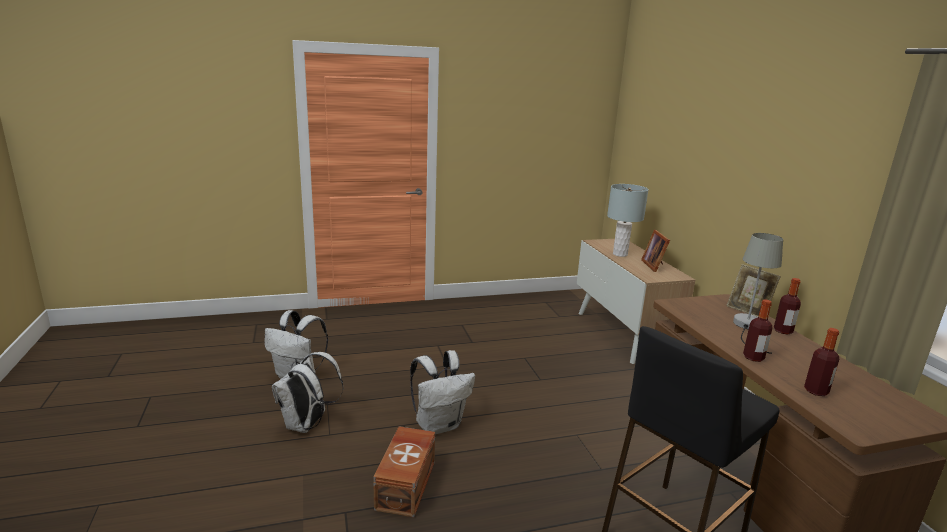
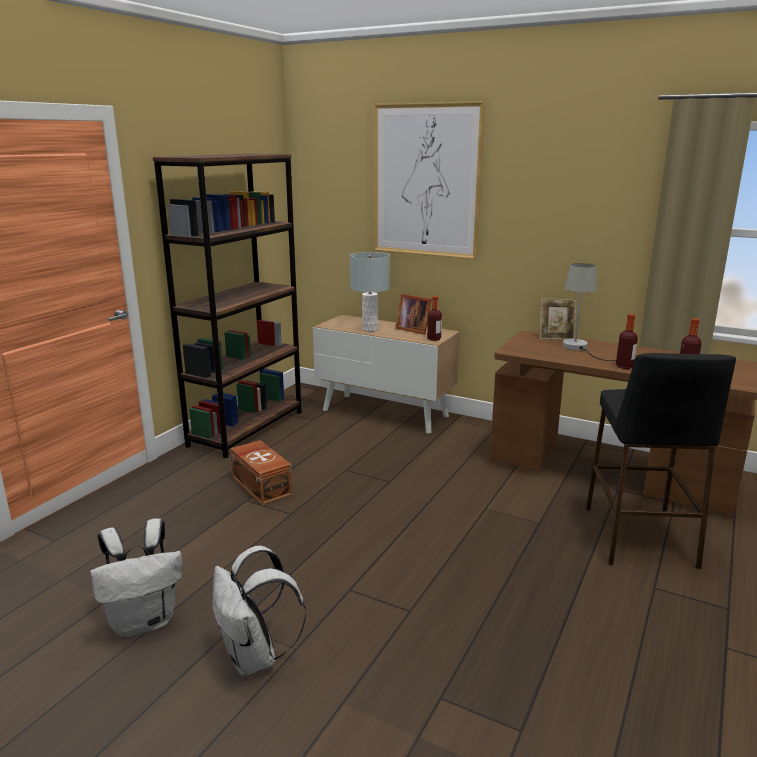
camera: 45 degrees left, 0 degrees up
brown storage box [373,426,435,517] -> brown storage box moved to [230,440,293,505]
white backpack [410,350,475,435] -> none
bottle [774,278,801,334] -> bottle moved to [427,296,442,341]
none -> brown bookcase [153,153,302,458]
none -> picture [373,101,485,259]

